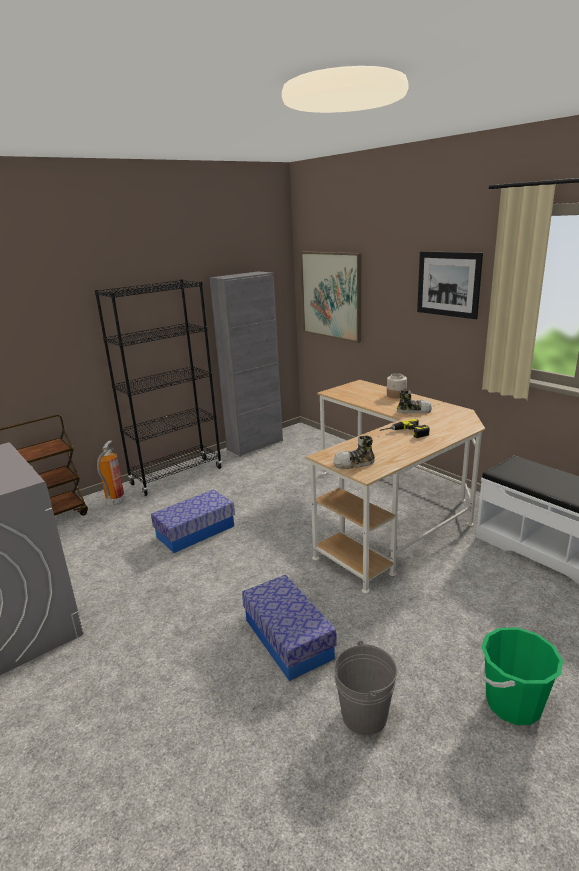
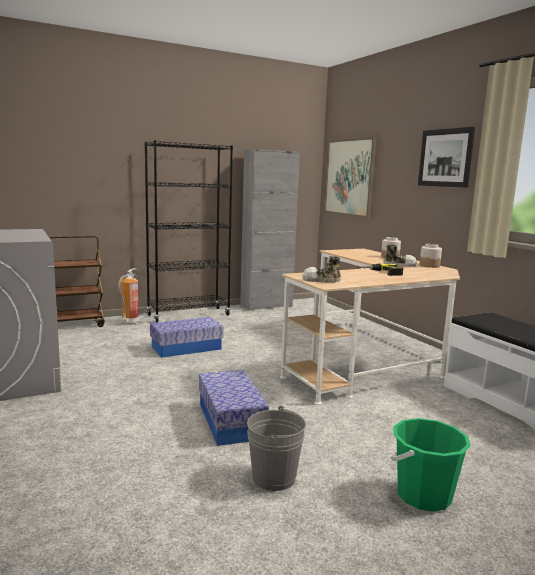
camera: 10 degrees right, 10 degrees down
none -> jar [420,244,442,268]

